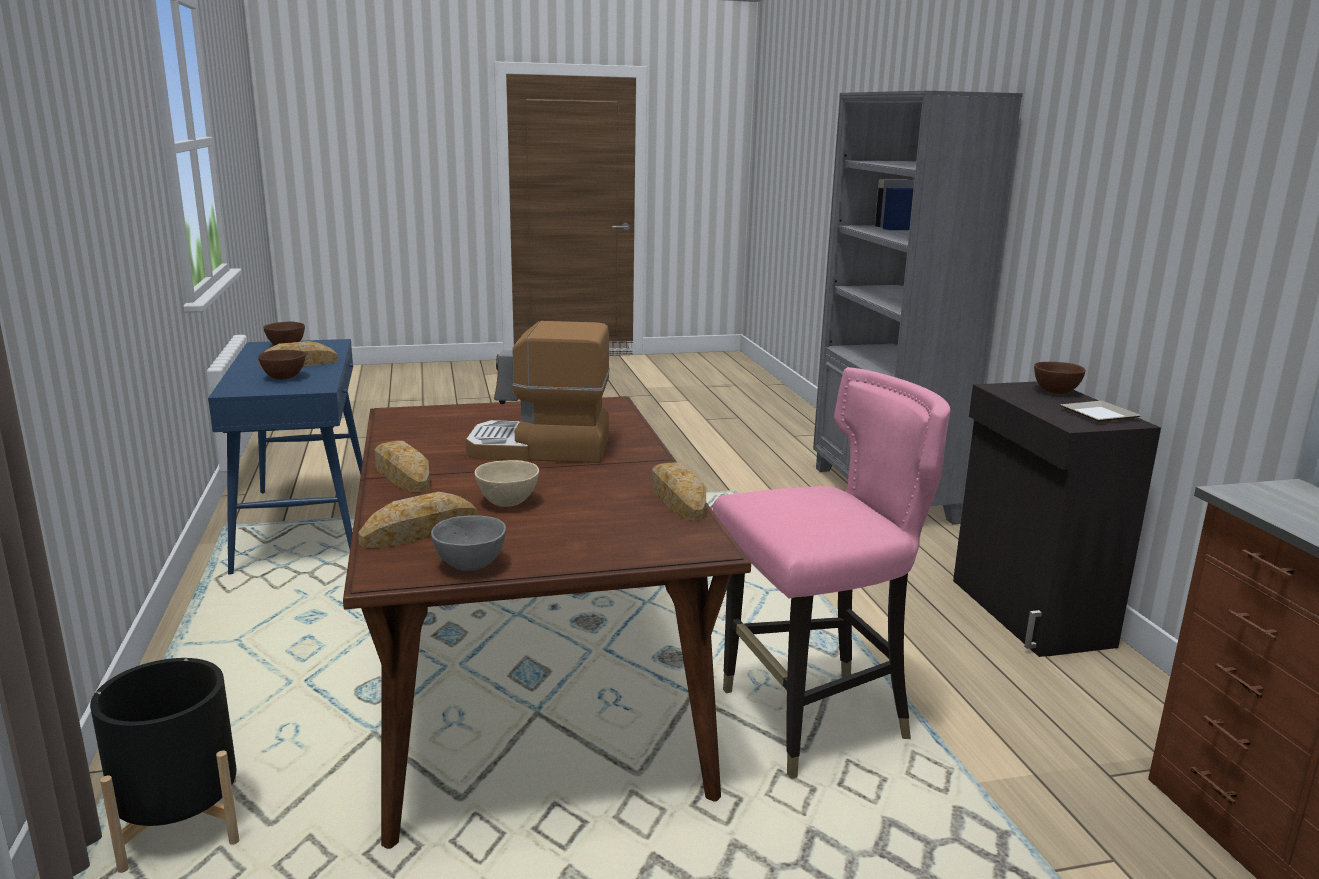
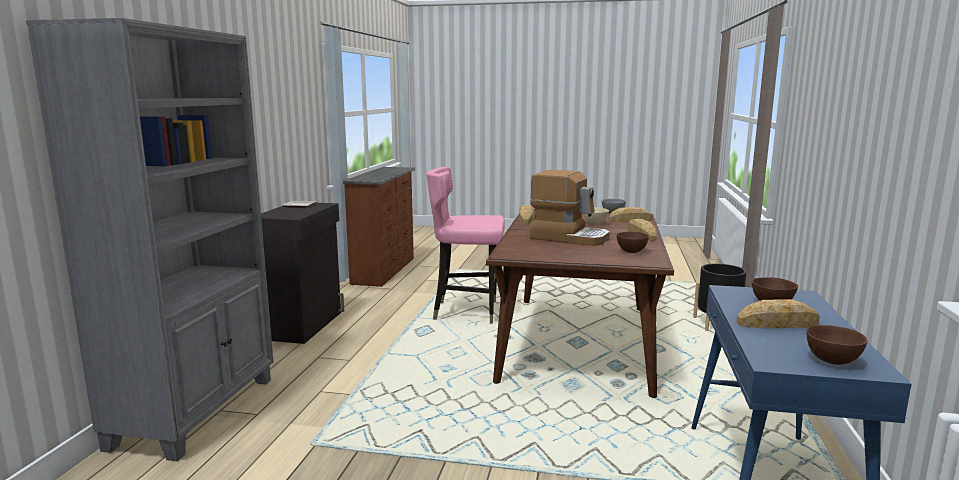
camera: 155 degrees left, 5 degrees down
brown bowl [1034,362,1086,394] -> brown bowl moved to [616,232,649,253]

